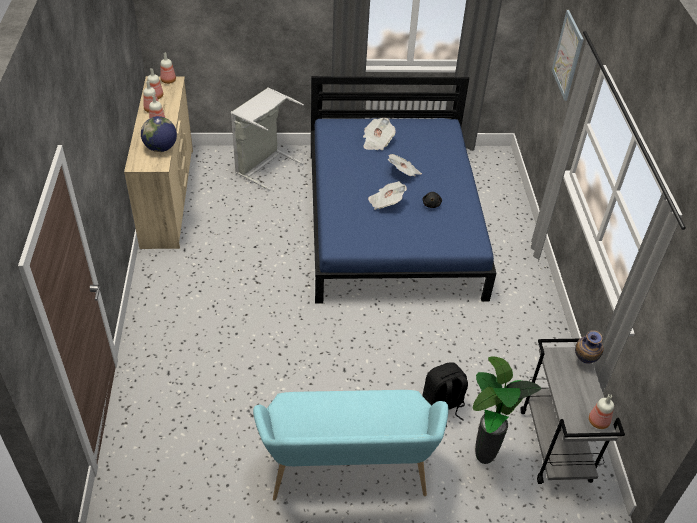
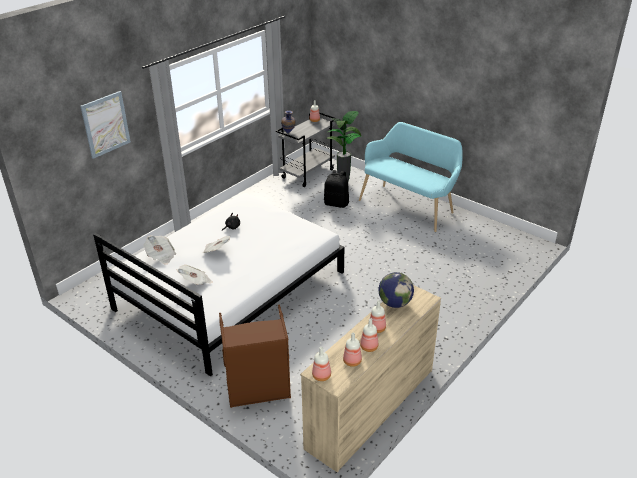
camera: 135 degrees left, 10 degrees down
grey laundry basket [231,87,304,190] -> brown laundry basket [219,305,291,408]
blue bed [311,76,496,304] -> white bed [93,193,344,377]
newspaper [368,181,407,210] -> newspaper moved to [143,235,176,264]

